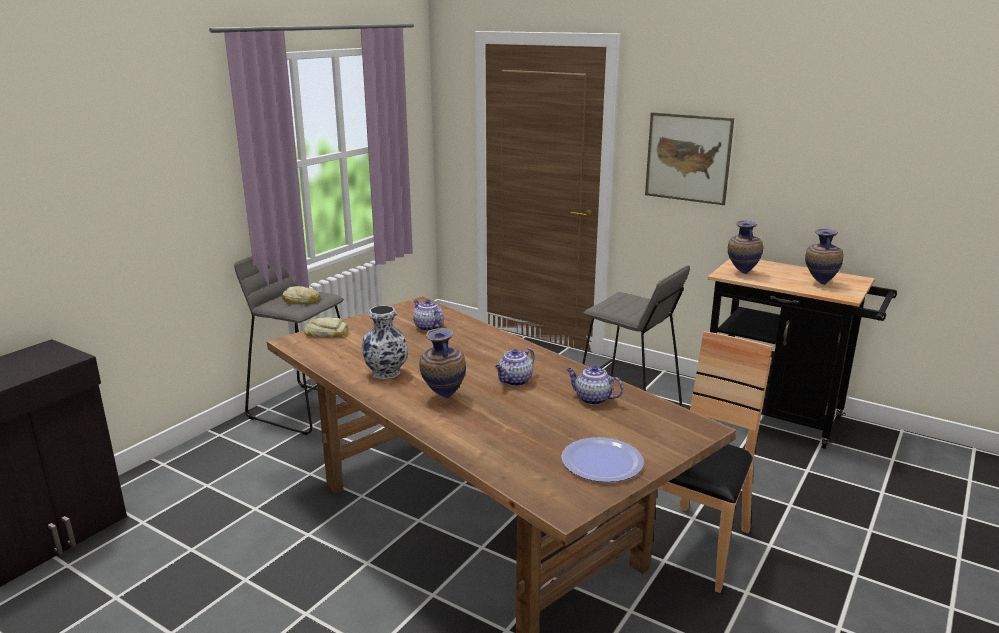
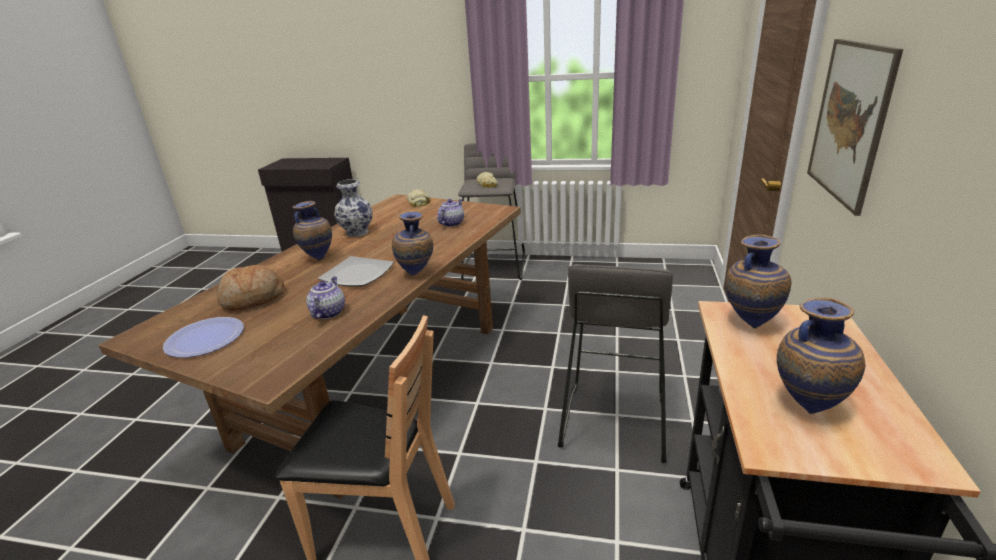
camera: 70 degrees right, 5 degrees up
teapot [495,348,535,386] -> plate [318,256,394,287]
none -> bread [217,265,284,311]
none -> vase [392,211,433,275]

